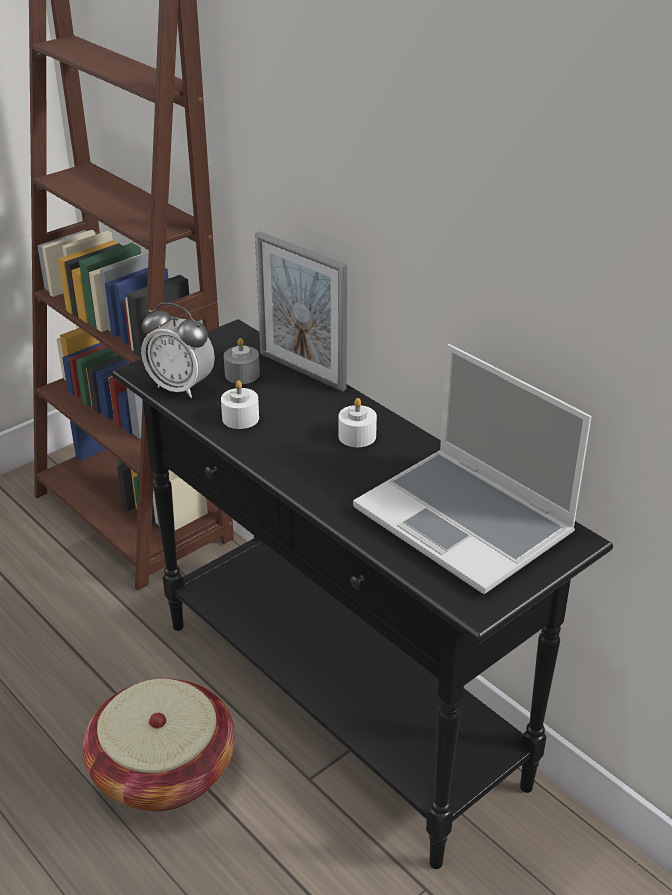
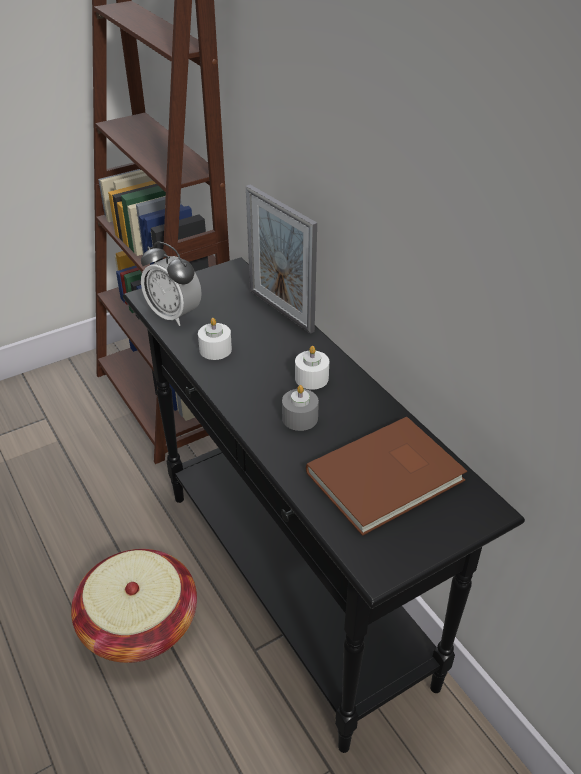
camera: 10 degrees right, 5 degrees up
grey candle [224,338,260,384] -> grey candle moved to [282,385,319,431]
laptop [353,344,592,594] -> brown book [306,417,467,536]

